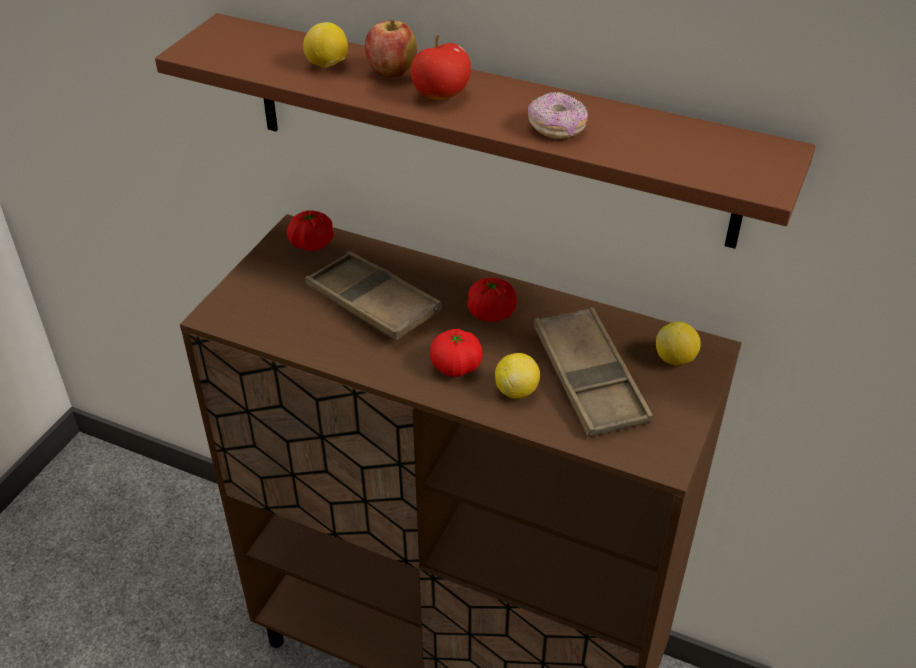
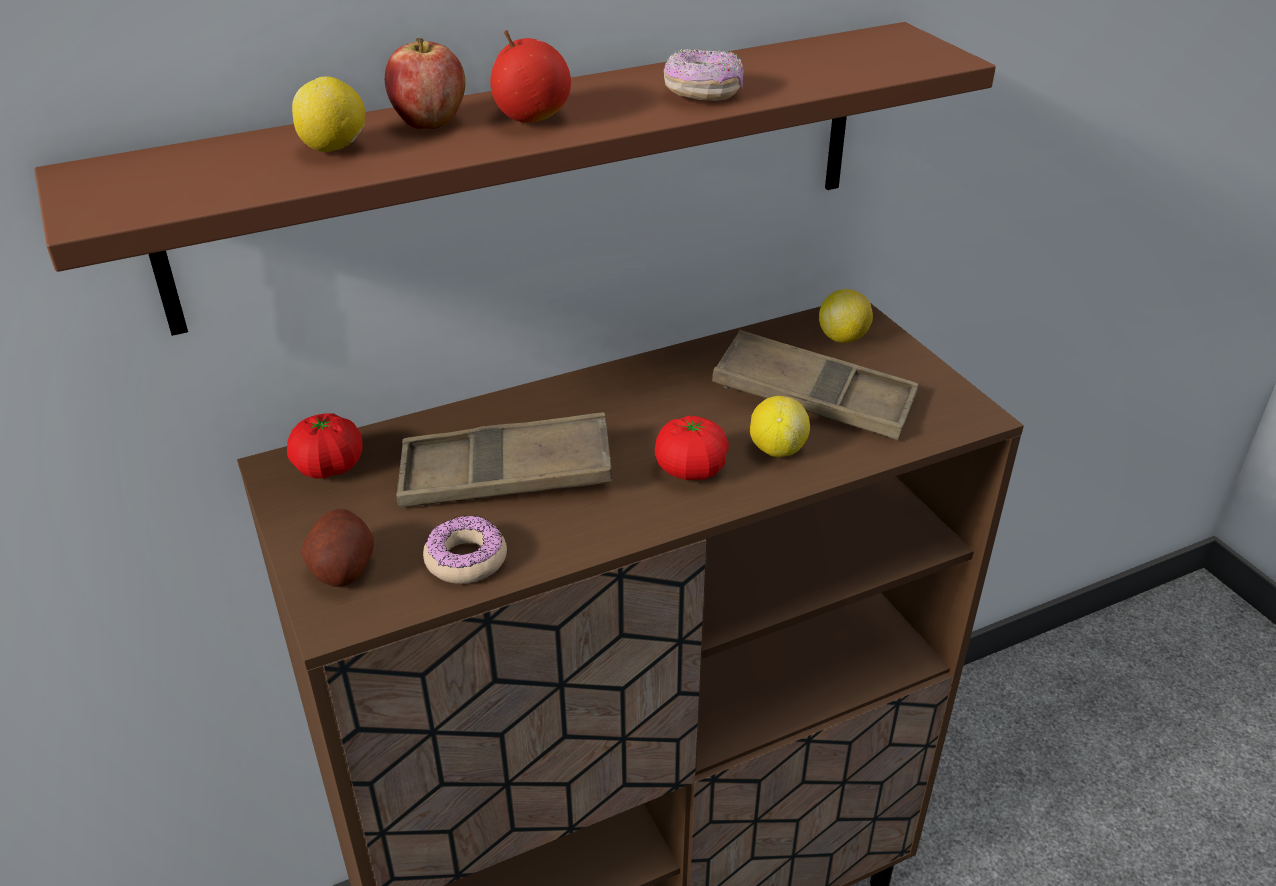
camera: 50 degrees left, 5 degrees down
tomato [467,278,517,322] -> none
none -> potato [301,509,374,587]
none -> donut [423,515,507,584]

